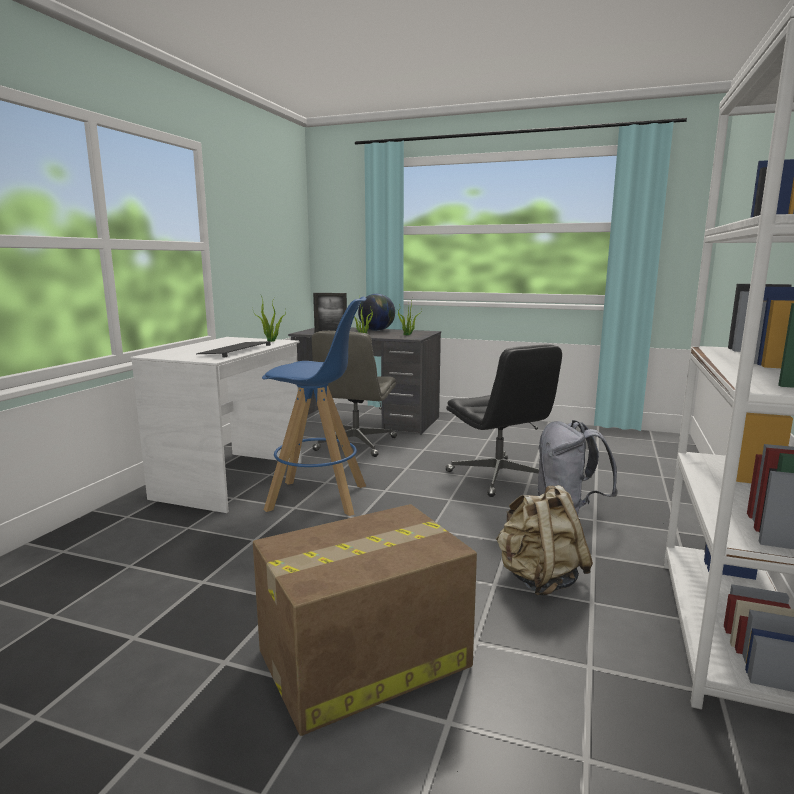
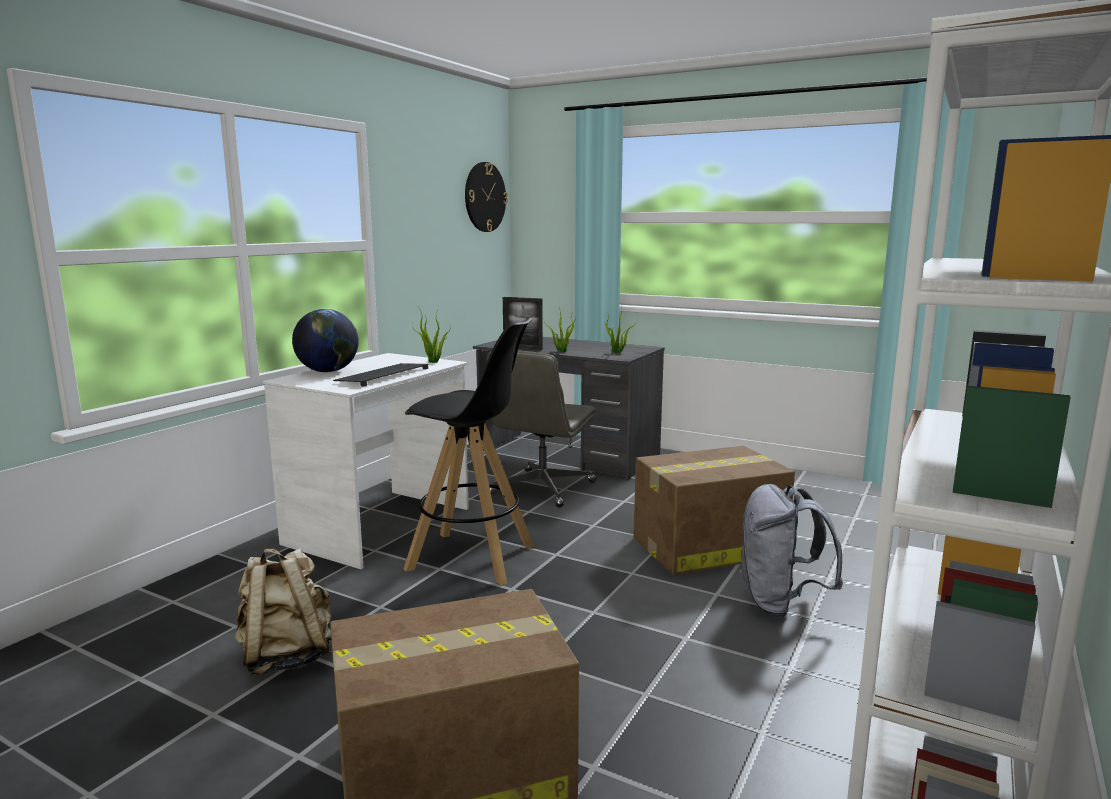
camera: 10 degrees right, 0 degrees up
blue stool [262,297,367,516] -> black stool [404,317,535,585]
globe [358,294,395,331] -> globe moved to [292,309,359,372]
black office chair [445,345,562,497] -> cardboard box [634,446,795,575]
beige backpack [496,485,593,596] -> beige backpack moved to [235,548,332,675]
none -> wall clock [465,162,508,232]

